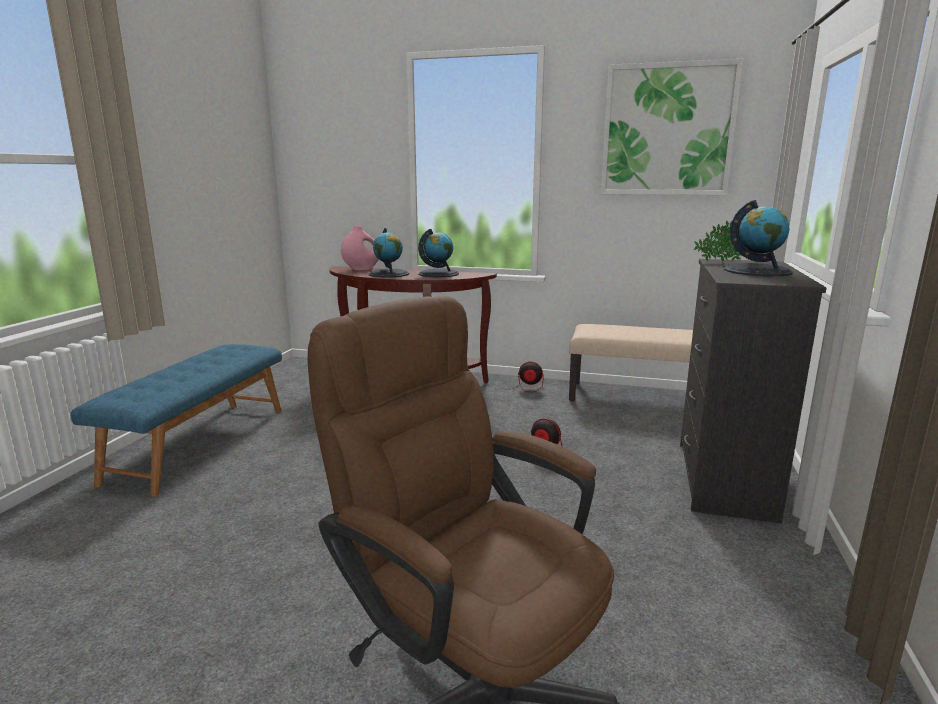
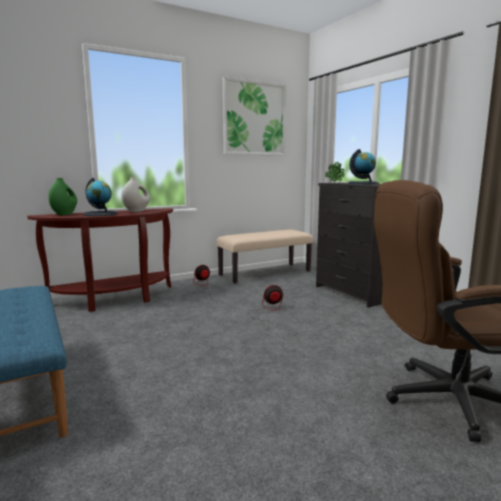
camera: 45 degrees left, 5 degrees down
pink vase [341,226,379,270] -> green vase [48,178,77,215]
globe [418,229,459,277] -> white vase [121,177,150,212]

